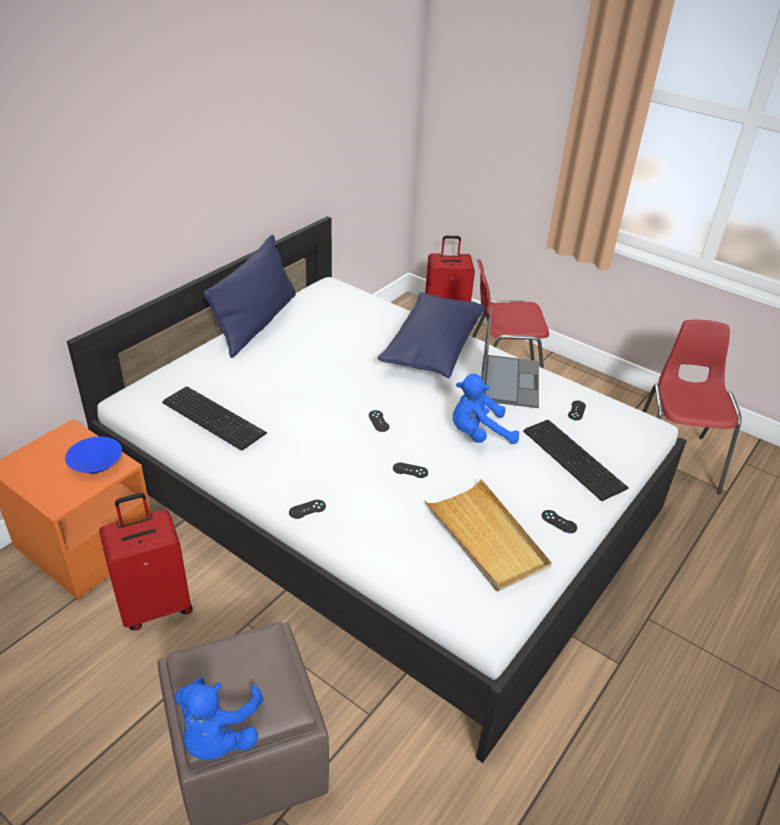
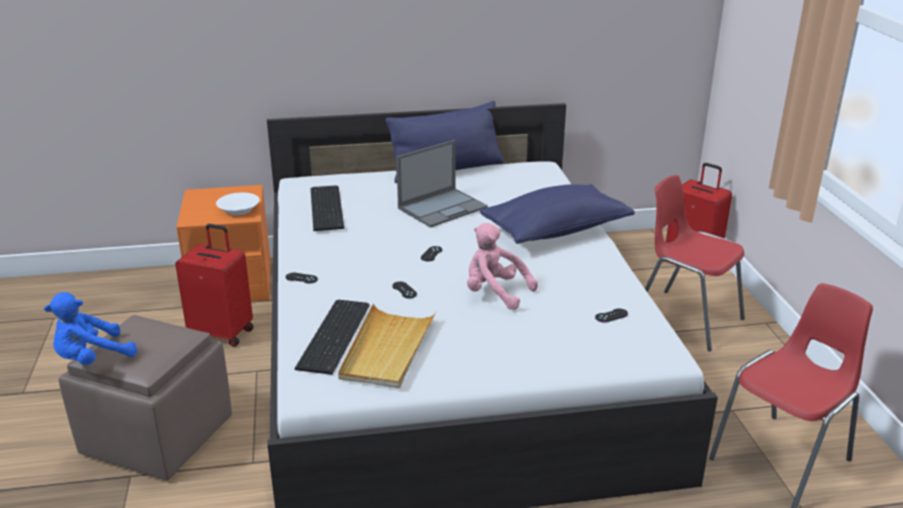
camera: 45 degrees right, 10 degrees down
blue bowl [65,436,122,473] -> white bowl [216,193,260,215]
blue plush toy [453,373,519,444] -> pink plush toy [467,223,538,310]
laptop [481,307,539,408] -> laptop moved to [396,140,488,228]
keyboard [523,420,629,501] -> keyboard moved to [294,300,370,375]
black game controller [542,510,577,533] -> none

